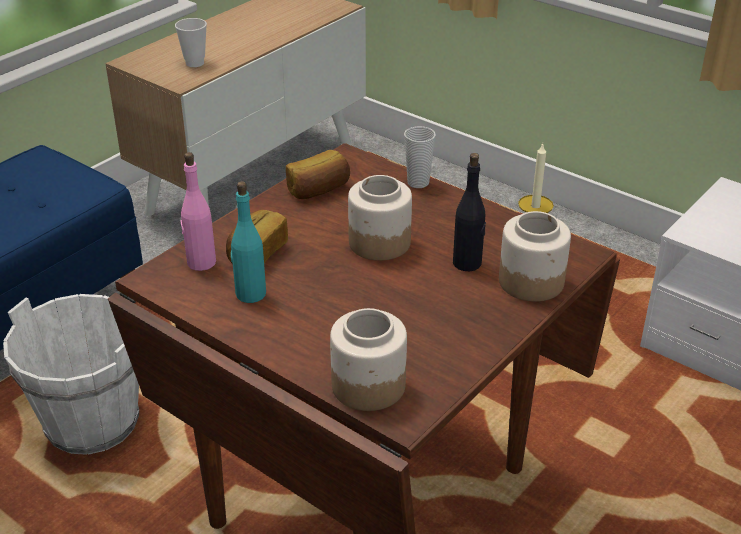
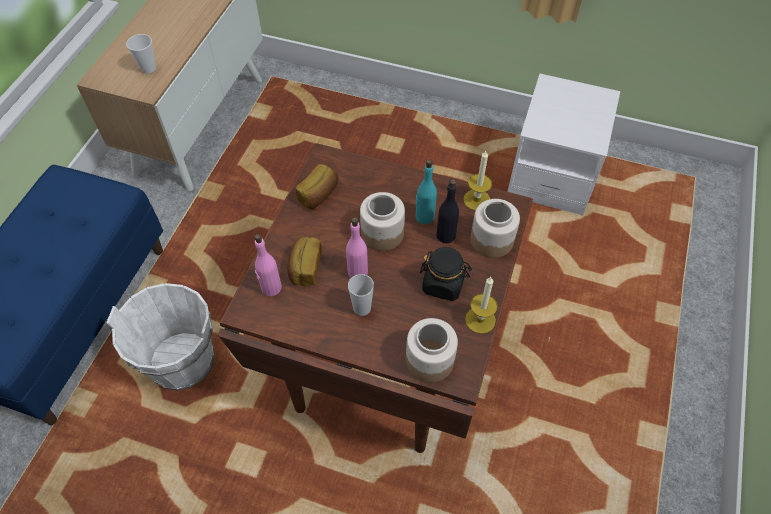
camera: 20 degrees left, 20 degrees up
turquoise bottle [231,181,266,303] -> turquoise bottle moved to [416,159,437,224]
cup [404,126,436,188] -> cup moved to [348,274,374,316]
none -> pink bottle [346,217,368,278]
none -> black jar [420,247,472,301]
none -> candle [465,277,497,334]

